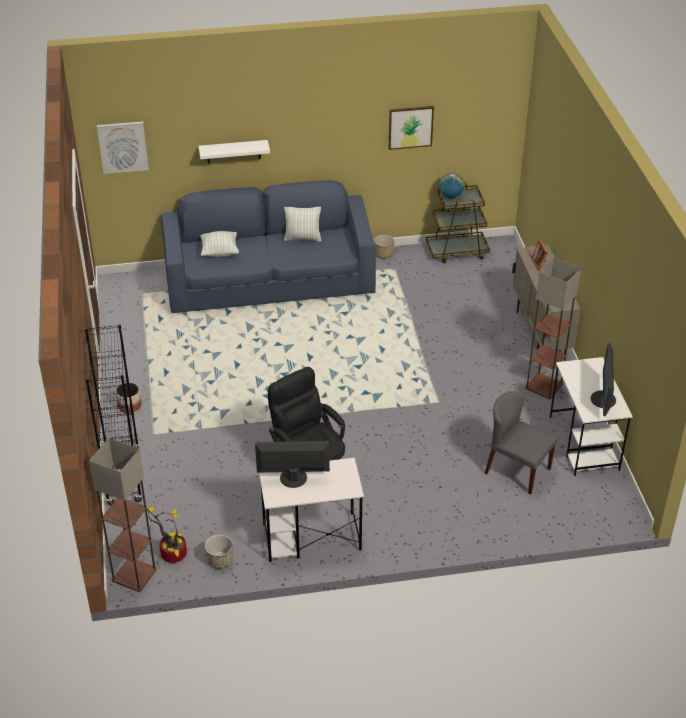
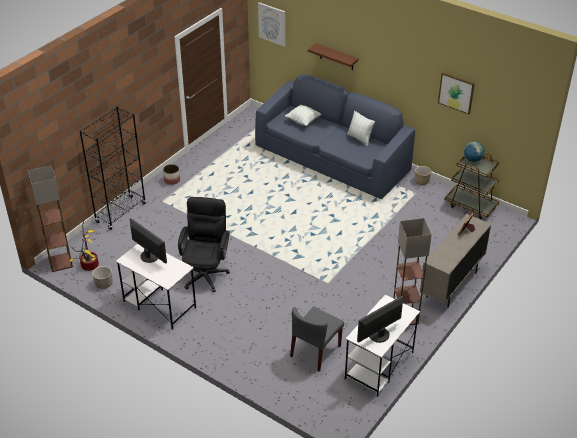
camera: 45 degrees right, 0 degrees up
white shelf [199,140,270,164] -> brown shelf [308,43,359,70]
grey chair [485,391,558,494] -> grey chair turned 135 degrees counterclockwise [290,307,344,371]

